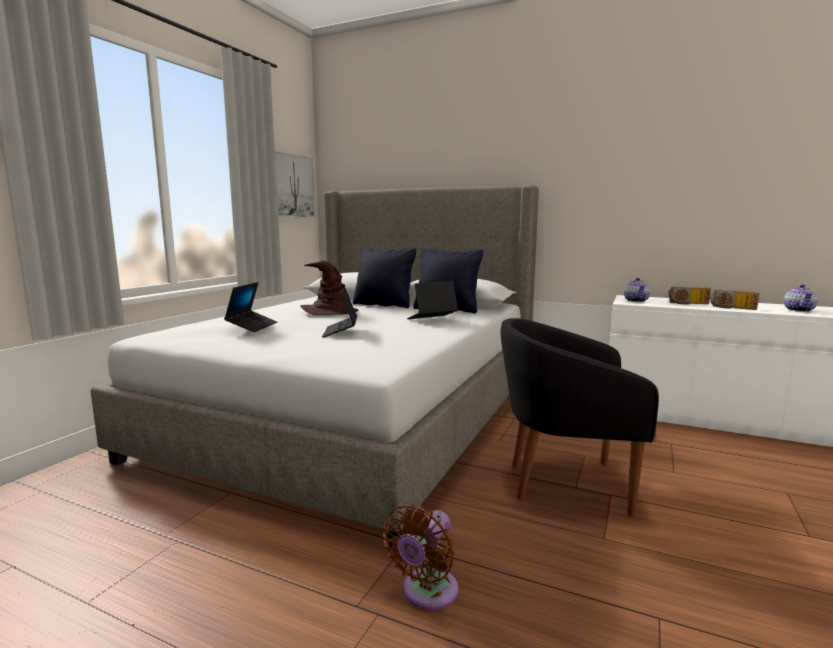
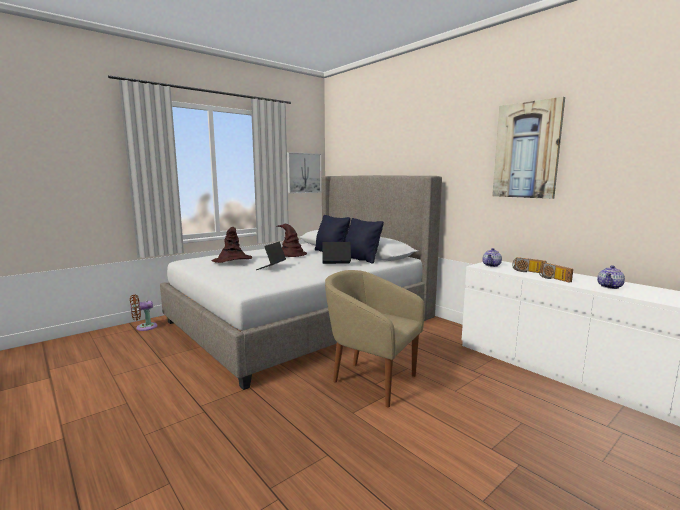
camera: 25 degrees right, 0 degrees up
laptop [224,282,277,332] -> brown hat [211,227,252,263]
brown fan [383,504,459,610] -> brown fan moved to [130,295,157,331]
black armchair [501,318,659,517] -> beige armchair [325,270,425,407]
none -> picture [492,97,565,199]

